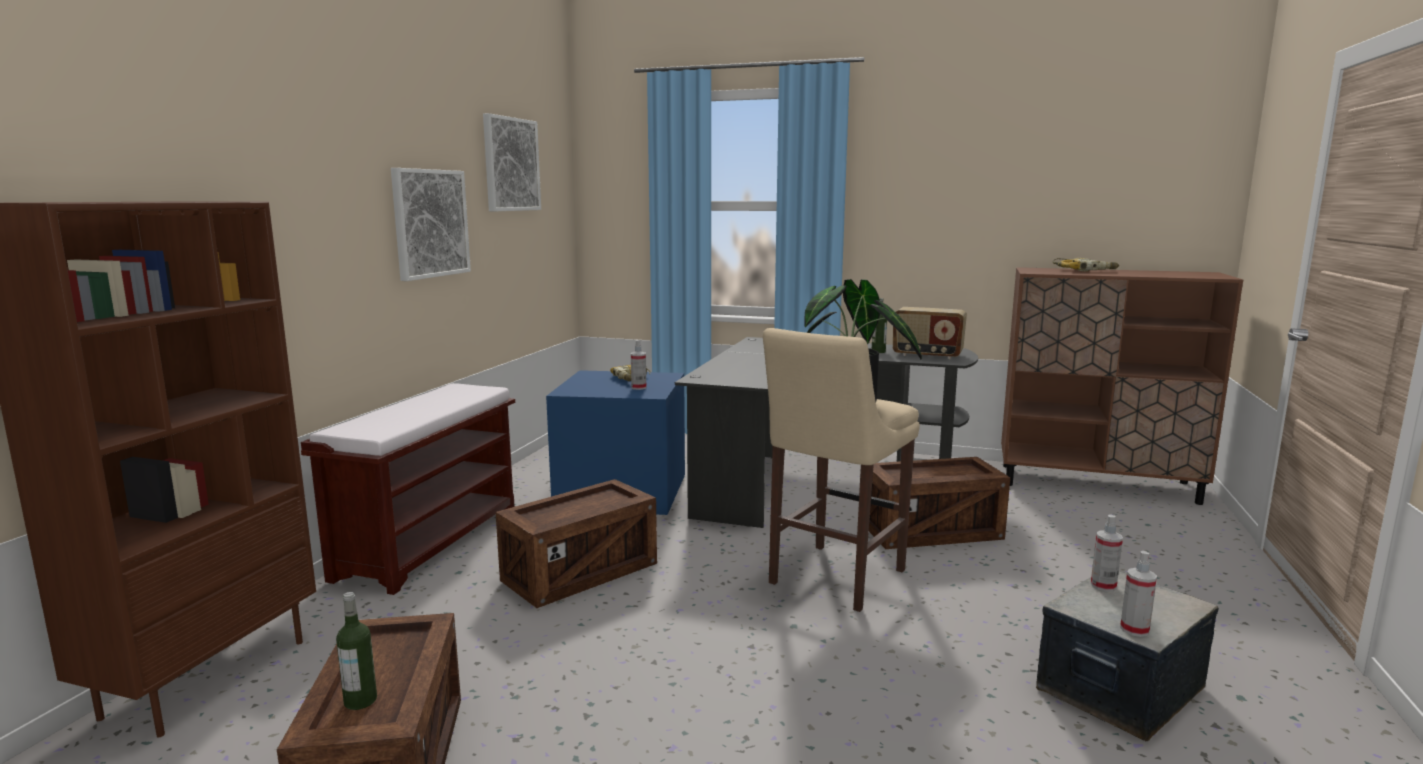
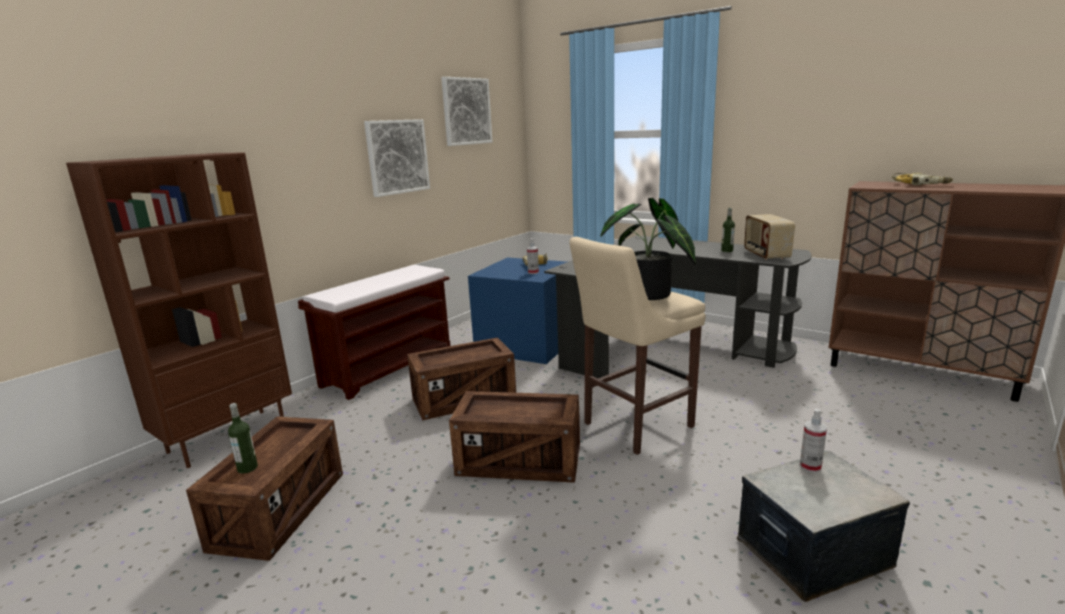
camera: 20 degrees right, 5 degrees up
crate [869,457,1010,549] -> crate moved to [449,391,580,483]
radio [893,307,967,359] -> radio turned 45 degrees clockwise [744,214,795,260]
spray bottle [1120,551,1157,637] -> none

